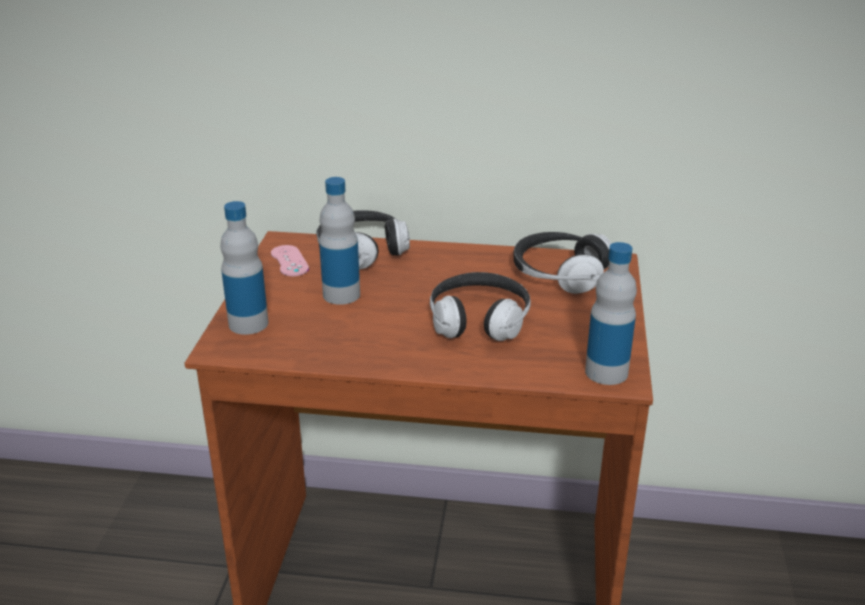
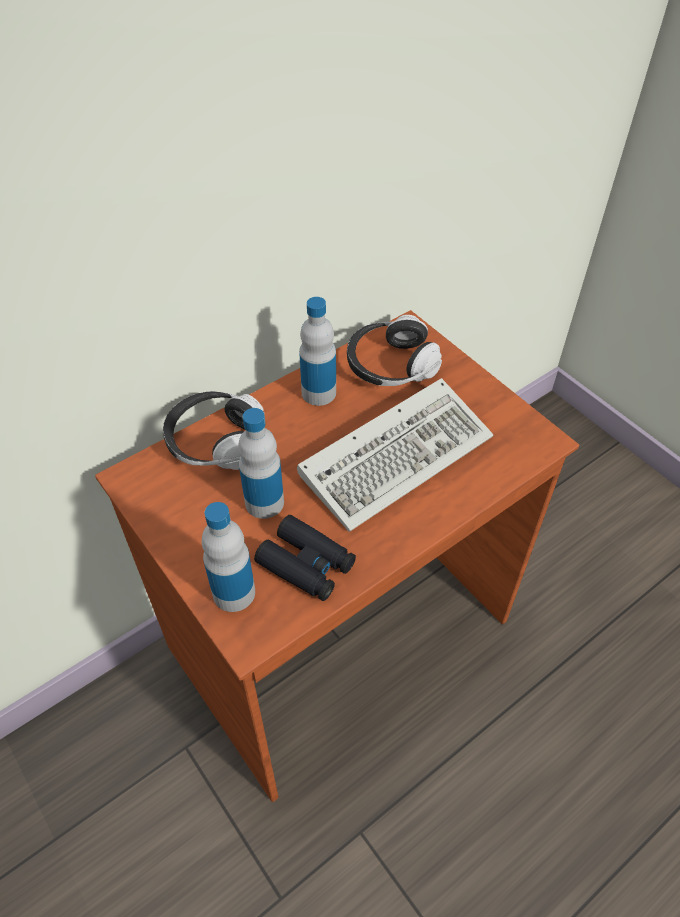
camera: 45 degrees left, 20 degrees up
pink game controller [271,245,309,276] -> none
headphones [430,272,531,341] -> keyboard [297,378,493,532]
bottle [585,242,637,385] -> bottle moved to [299,297,336,406]
none -> black binoculars [254,515,356,601]

